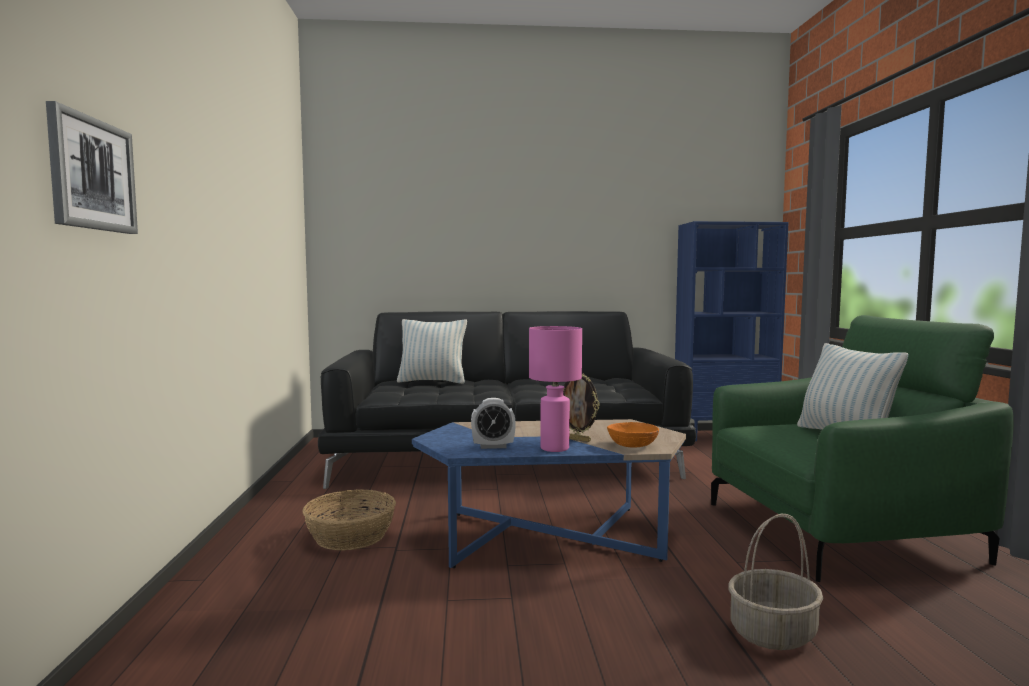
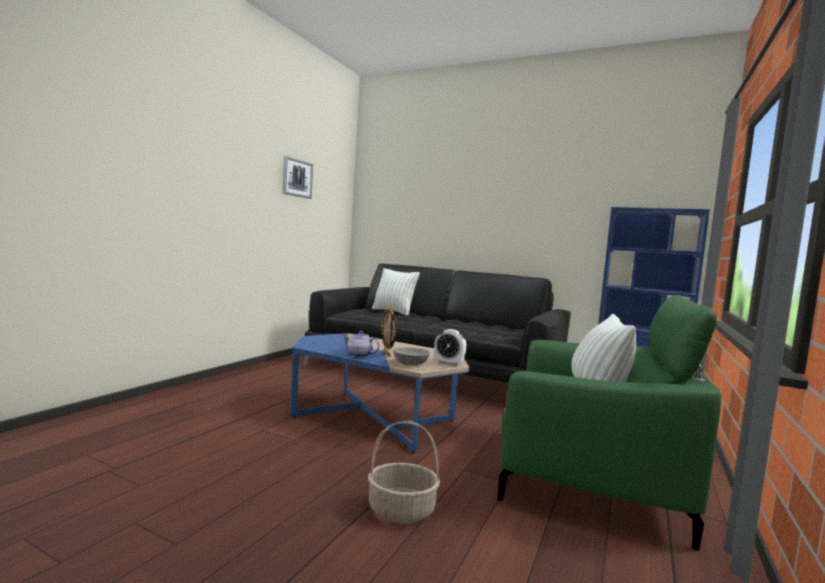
camera: 30 degrees right, 0 degrees up
picture [46,101,138,234] -> picture moved to [282,156,313,199]
basket [302,489,396,551] -> none
alarm clock [471,398,516,449] -> alarm clock moved to [434,329,467,366]
pink table lamp [529,326,582,452] -> teapot [343,331,380,358]
orange bowl [607,422,659,448] -> grey bowl [393,347,429,366]

